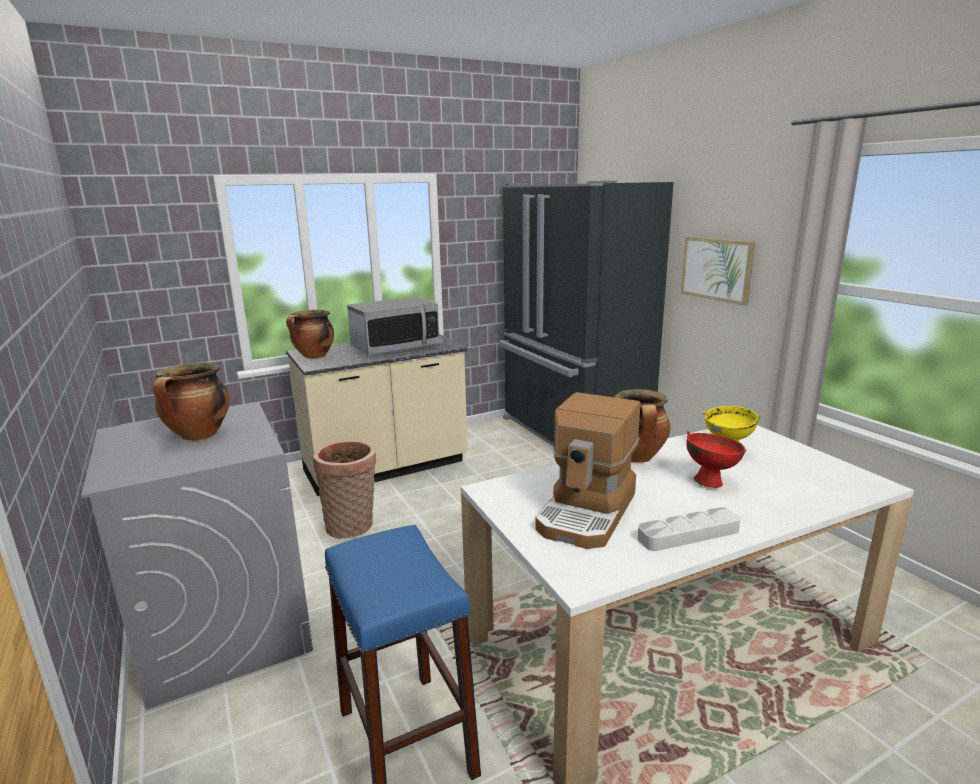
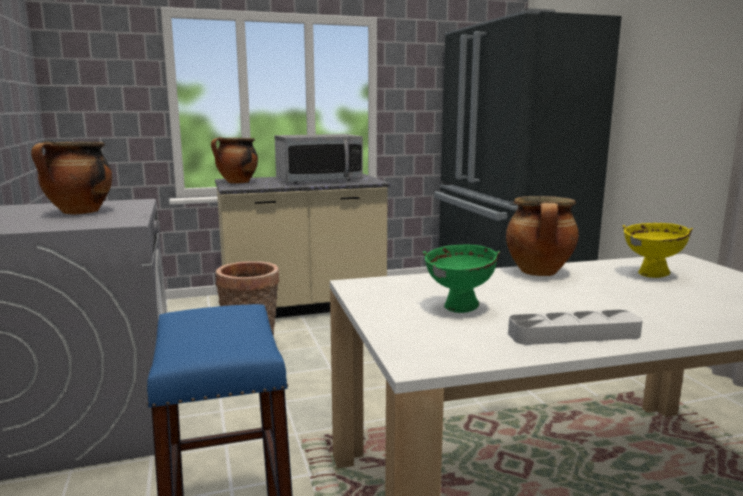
camera: 10 degrees right, 5 degrees down
coffee machine [535,392,640,549] -> green bowl [423,244,500,313]
picture [681,237,756,306] -> none
red bowl [687,431,746,488] -> none

